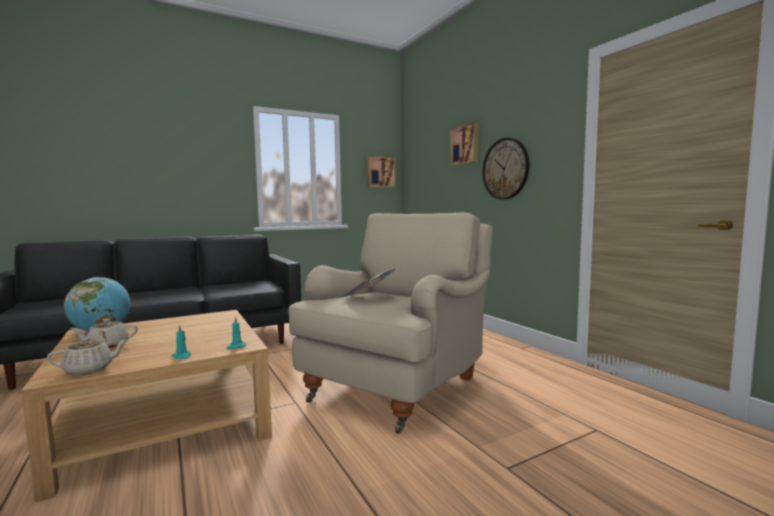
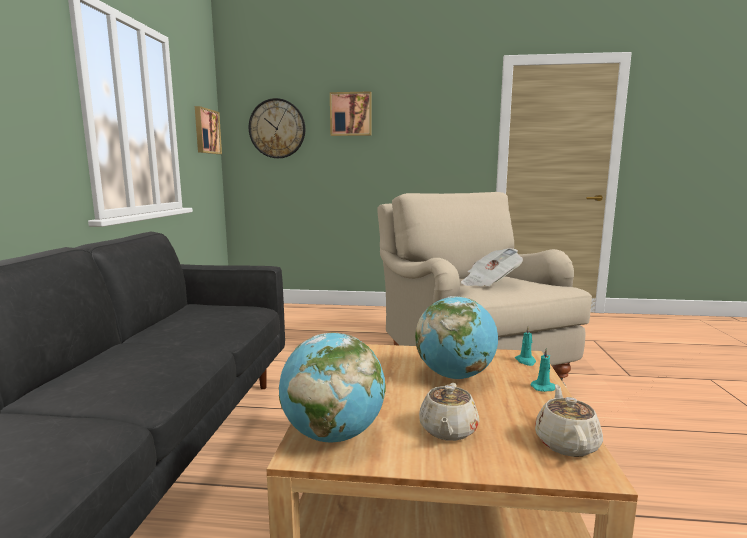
camera: 55 degrees left, 5 degrees up
wall clock [483,138,530,200] -> wall clock moved to [249,98,305,158]
none -> globe [415,296,498,379]

